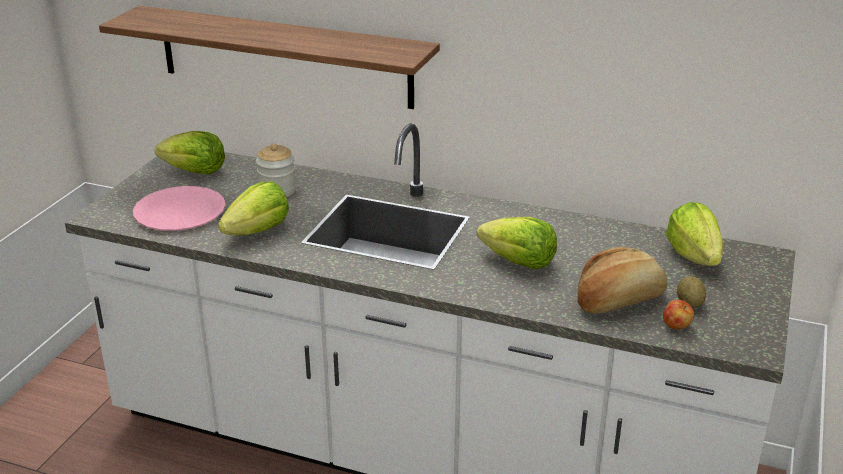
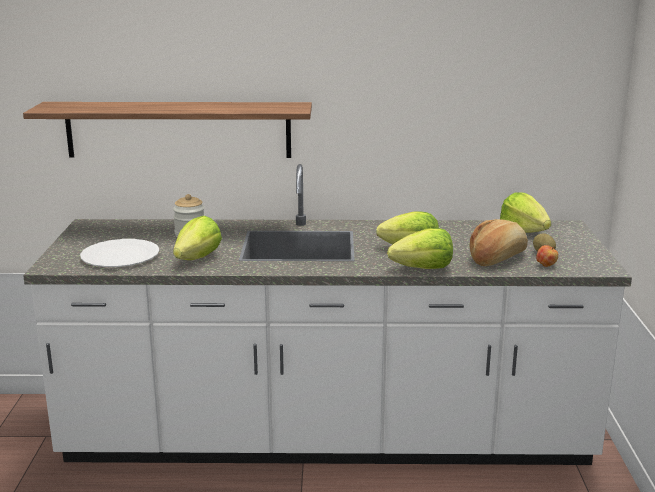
camera: 20 degrees left, 10 degrees down
pink plate [133,186,226,231] -> white plate [80,239,160,267]
lettuce [155,131,225,174] -> lettuce moved to [387,228,453,269]

